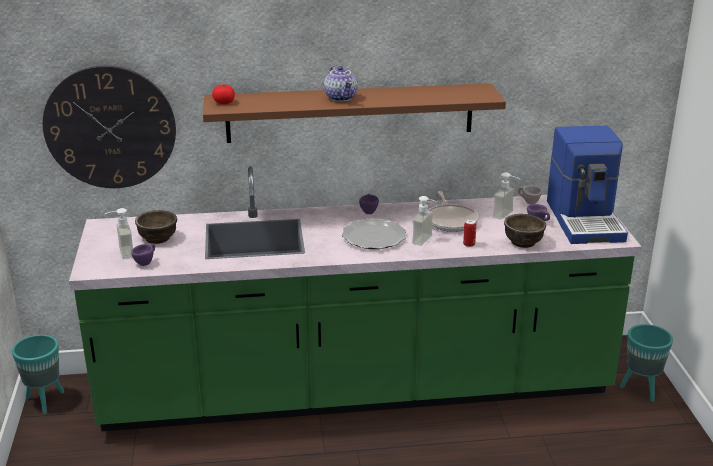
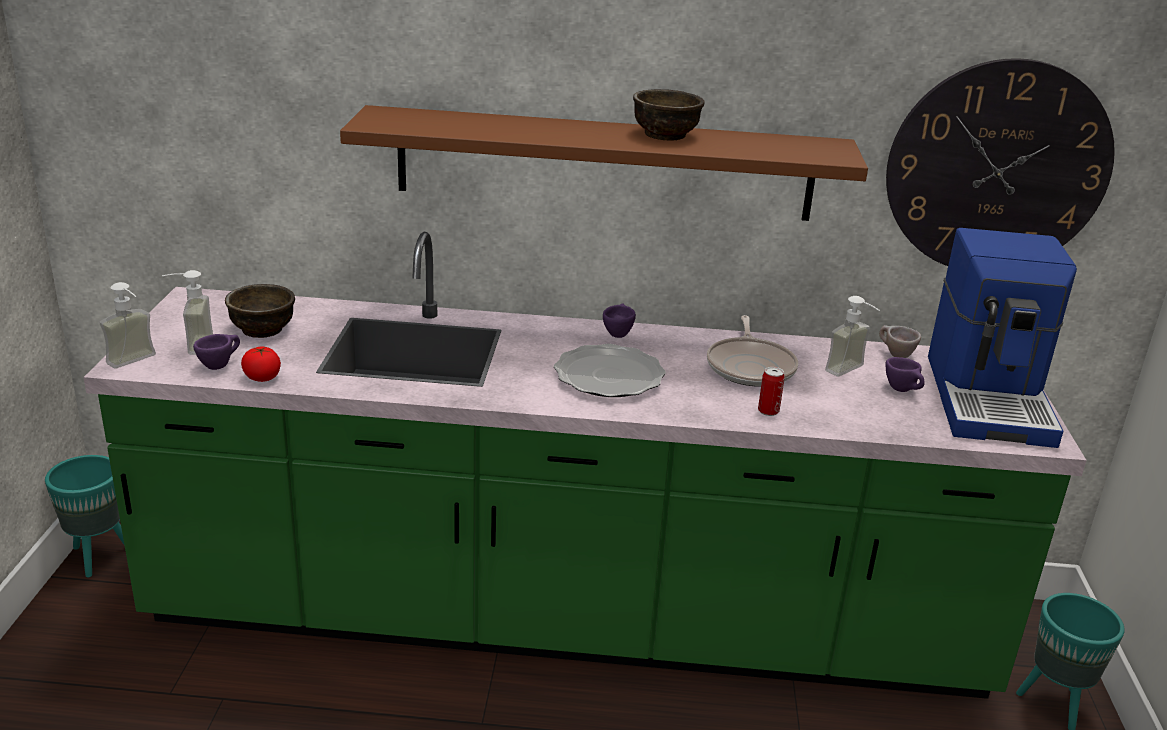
camera: 10 degrees right, 0 degrees up
wall clock [43,66,176,188] -> wall clock moved to [886,58,1115,266]
tomato [212,85,235,104] -> tomato moved to [241,346,281,382]
teapot [324,66,358,102] -> none
soap dispenser [412,196,439,246] -> soap dispenser moved to [99,282,156,368]
brown bowl [504,214,546,248] -> brown bowl moved to [633,89,705,140]

